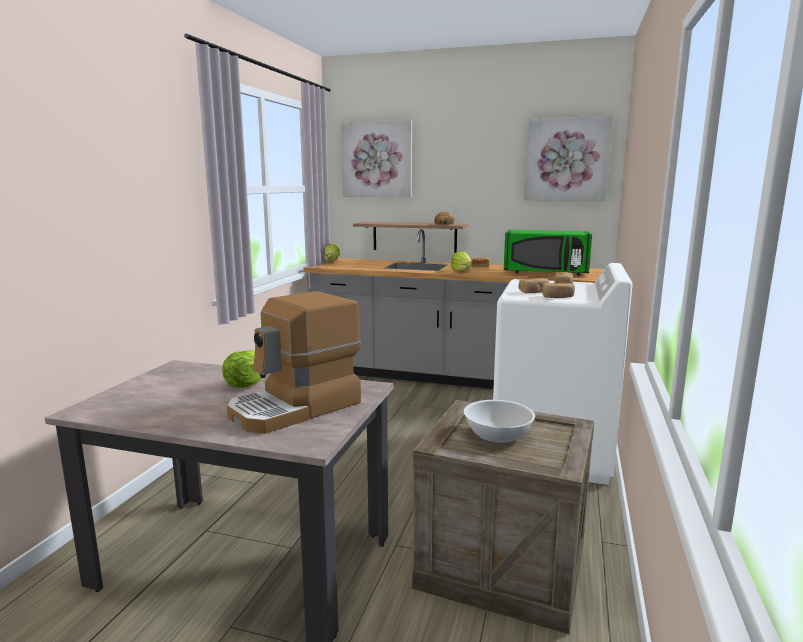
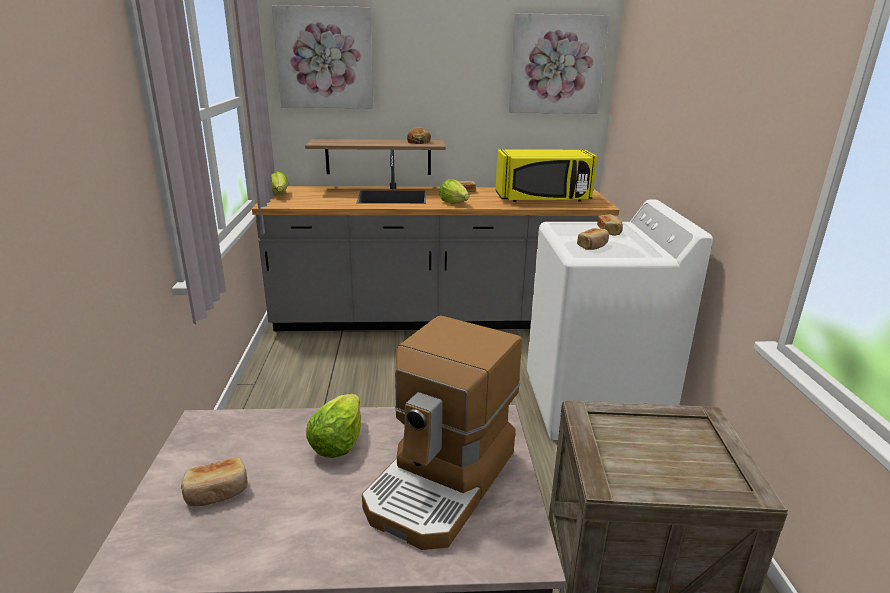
camera: 20 degrees left, 10 degrees up
white bowl [464,400,535,443] -> none
green microwave [504,230,592,276] -> yellow microwave [496,150,597,202]
bread [542,283,575,298] -> bread moved to [181,458,248,506]

